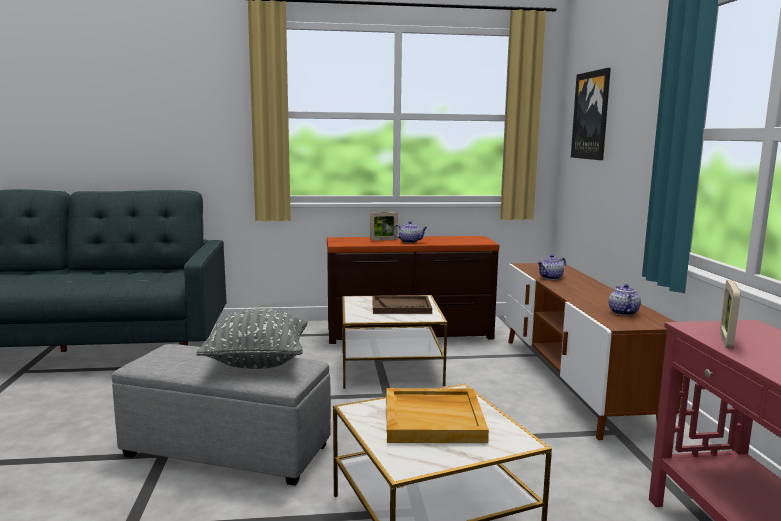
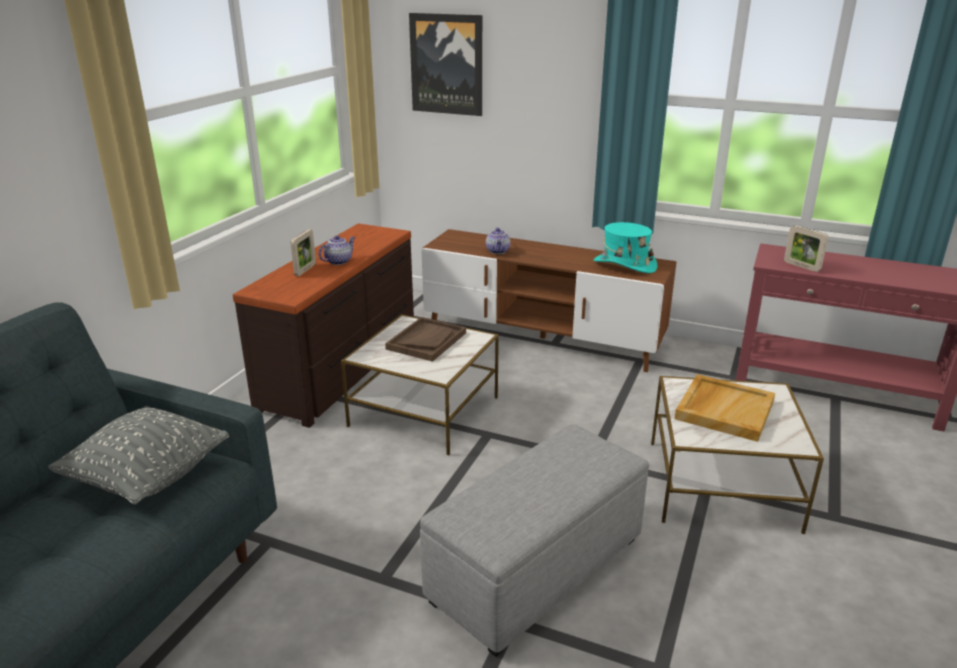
camera: 60 degrees left, 15 degrees up
grey pillow [196,308,308,369] -> grey pillow moved to [48,406,229,504]
teapot [609,284,641,316] -> turquoise hat [594,222,657,273]

